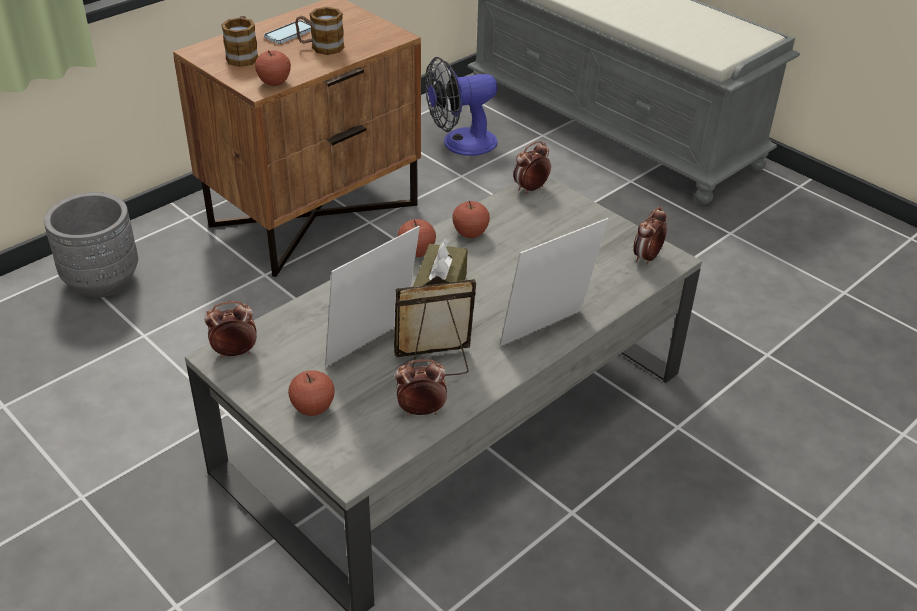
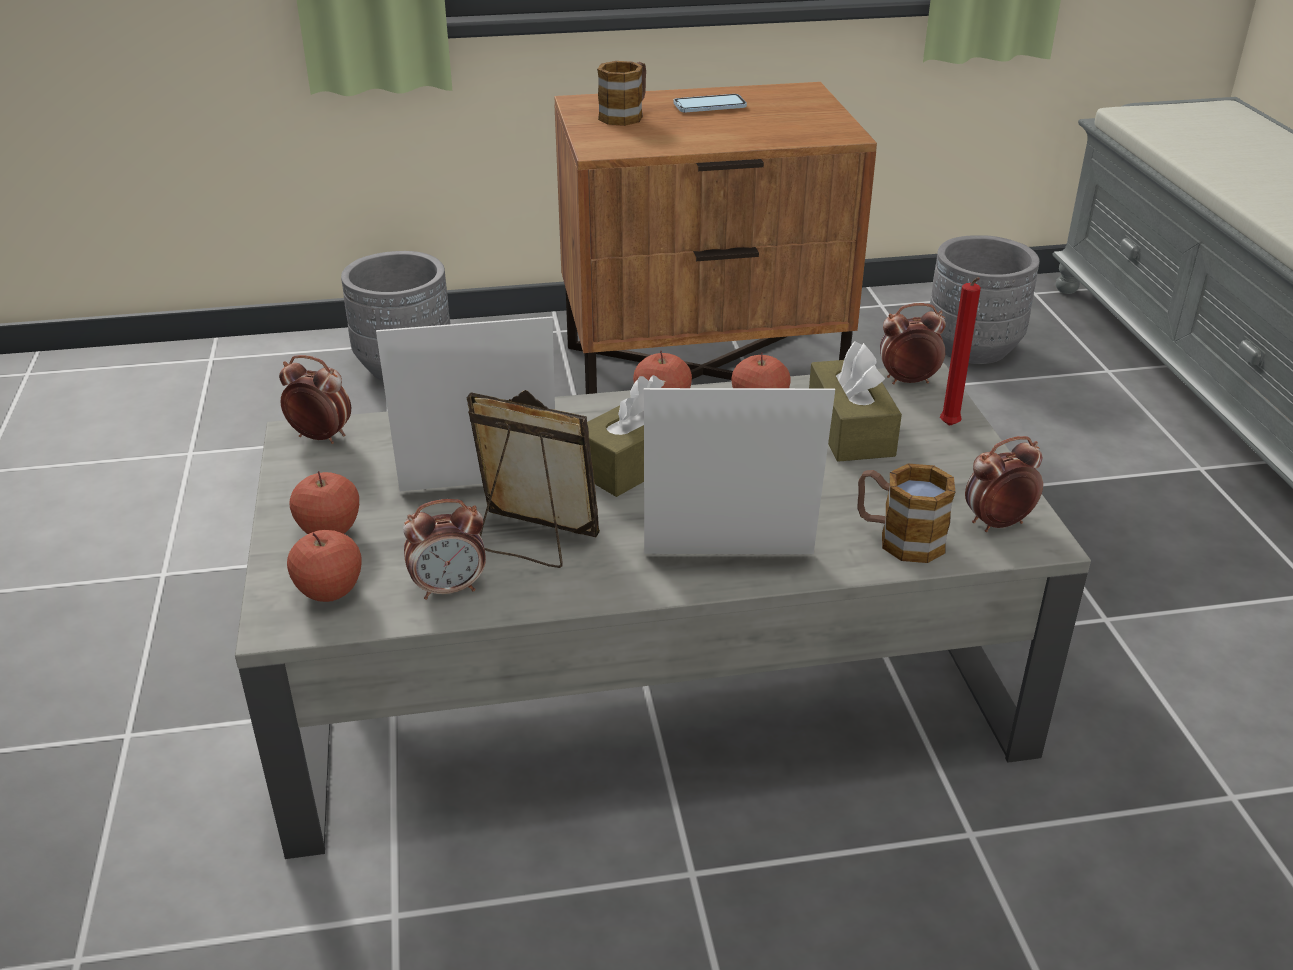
camera: 35 degrees right, 5 degrees down
apple [255,50,291,86] -> apple moved to [287,530,361,602]
mug [295,7,345,55] -> mug moved to [858,464,955,563]
alarm clock [395,359,447,416] -> alarm clock turned 135 degrees clockwise [403,499,486,600]
fan [425,57,497,156] -> grey planter [929,235,1040,364]
none -> brown tissue box [809,341,902,462]
none -> red candle [940,277,981,426]

